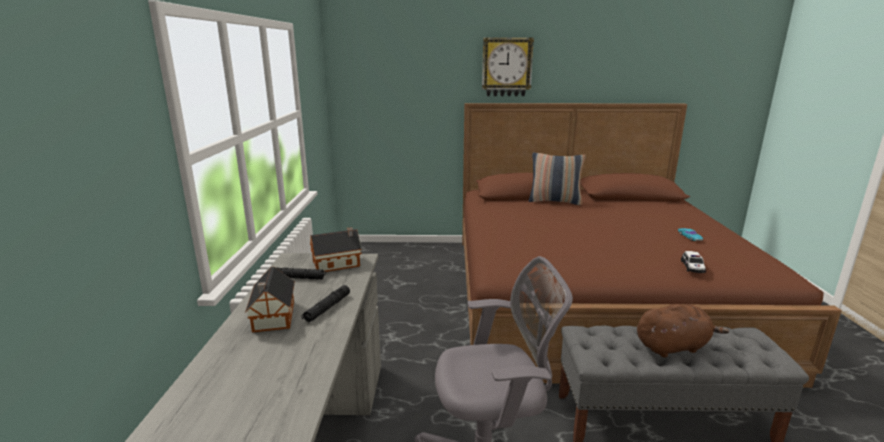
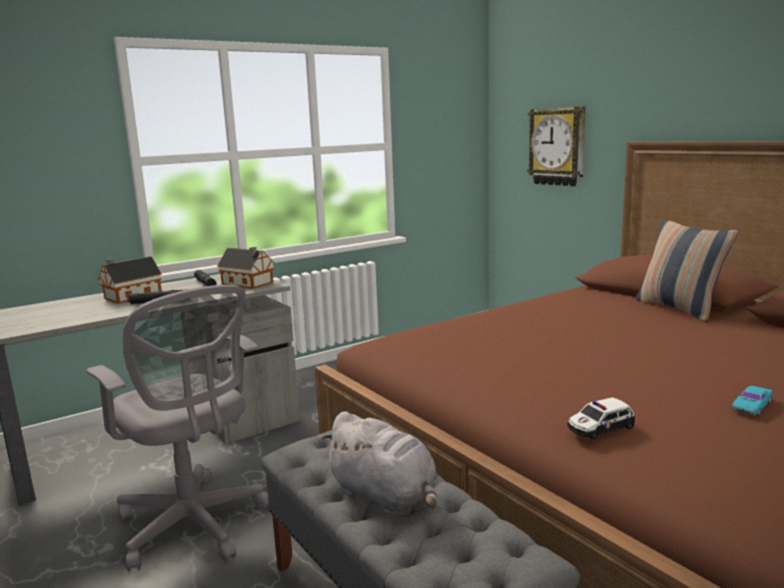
camera: 55 degrees right, 5 degrees down
wall clock [482,37,534,96] -> wall clock moved to [527,106,585,186]
brown plush toy [637,304,729,358] -> grey plush toy [321,412,437,514]

